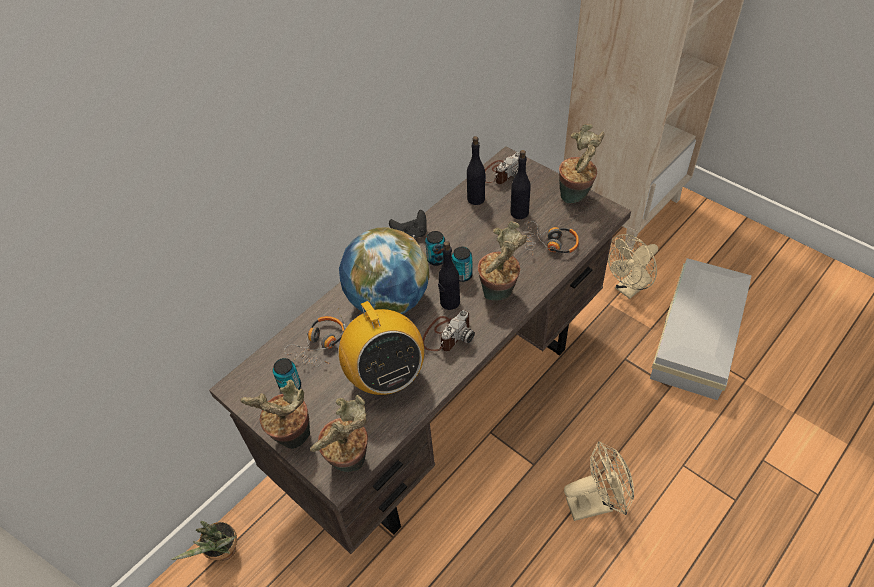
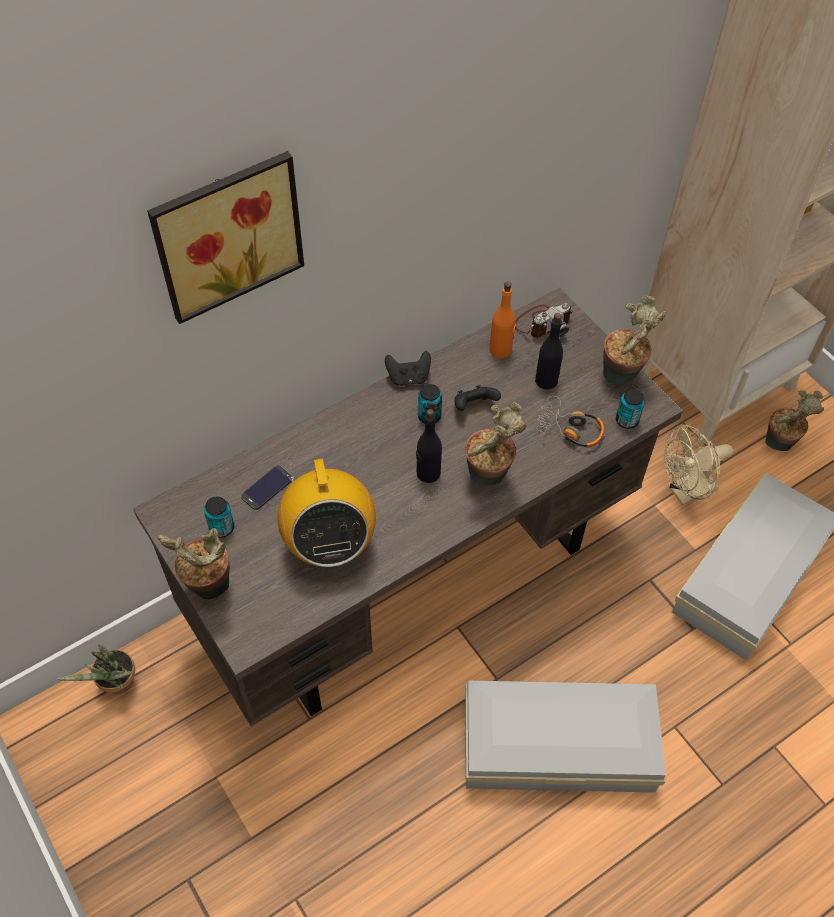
camera: 10 degrees right, 5 degrees up
headphones [284,316,345,367] -> phone [241,465,292,510]
potted plant [310,395,368,472] -> potted plant moved to [765,390,824,451]
globe [339,227,430,314] -> none
camera [422,310,475,351] -> none
can [452,247,473,282] -> can moved to [616,389,645,429]
black bottle [467,136,486,205] -> orange bottle [489,281,516,358]
beige fan [564,441,634,521] -> white storage box [465,681,666,792]
none -> picture [147,151,304,324]
none -> black game controller [454,385,501,411]

